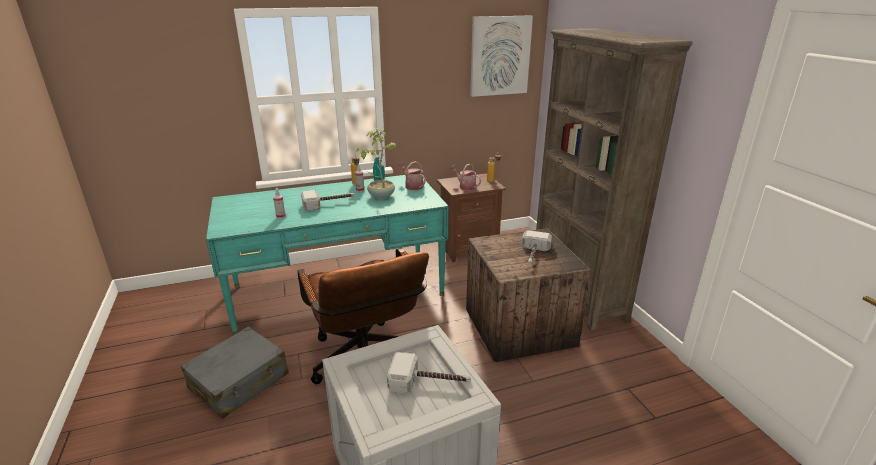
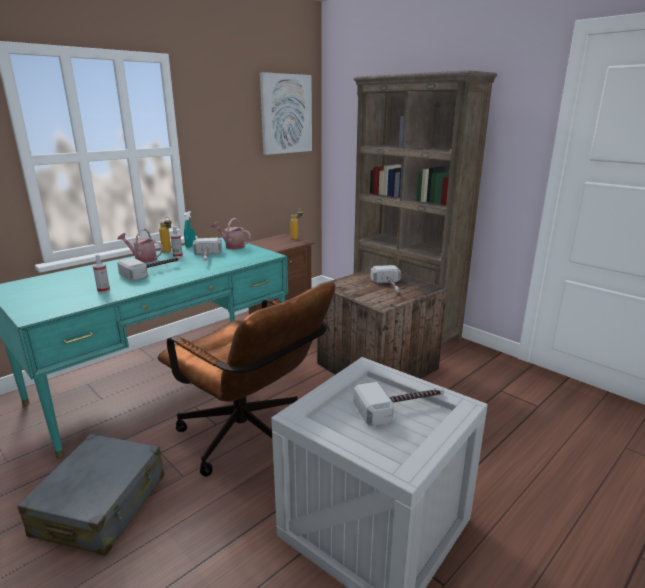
camera: 25 degrees left, 5 degrees down
potted plant [357,129,397,199] -> hammer [193,238,222,261]
watering can [450,164,481,190] -> watering can moved to [118,229,163,263]

